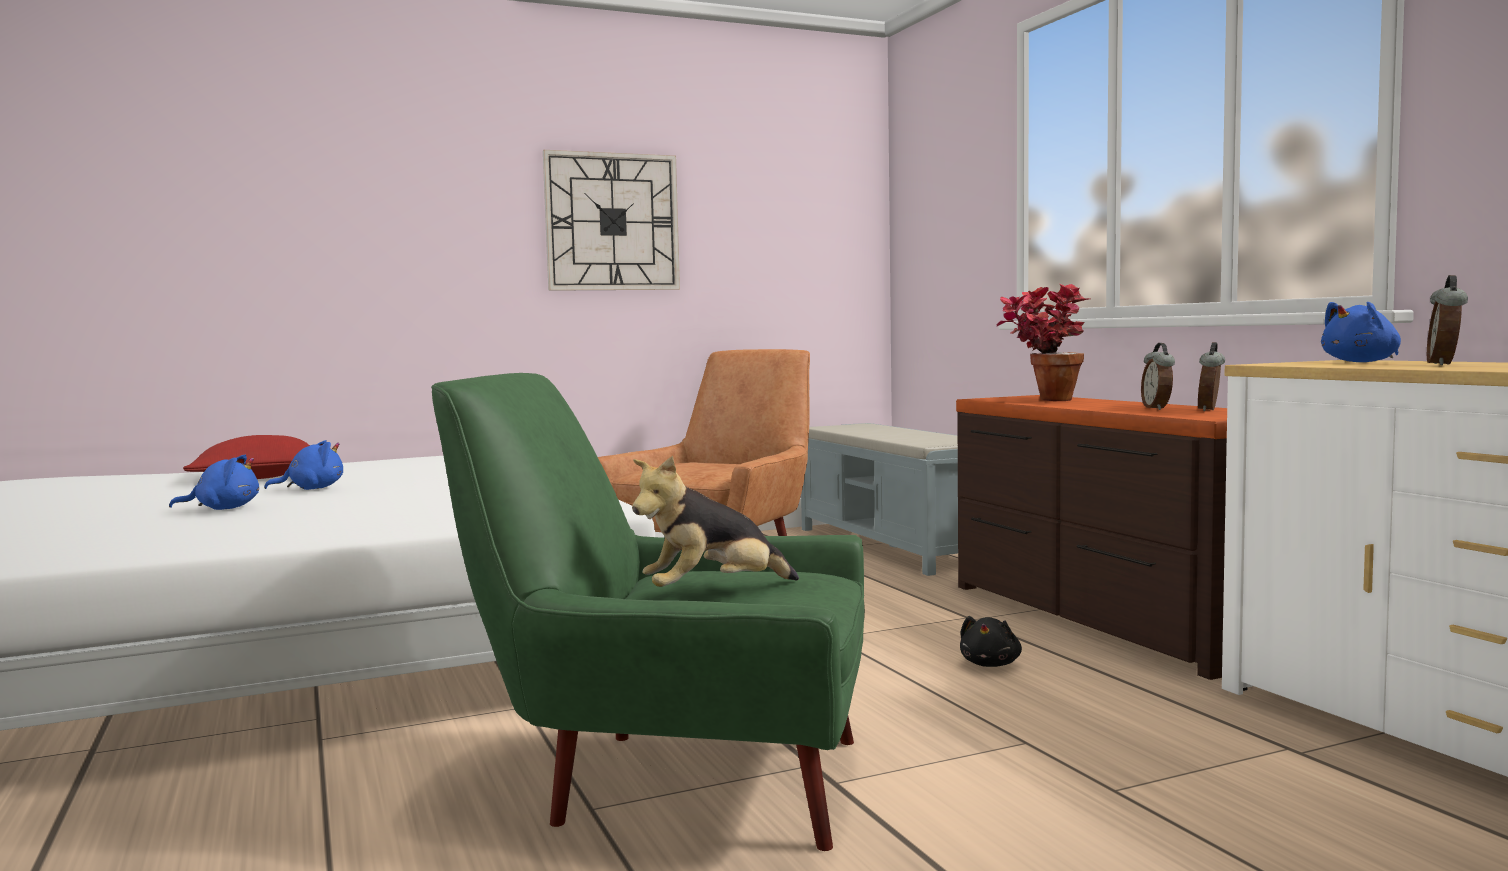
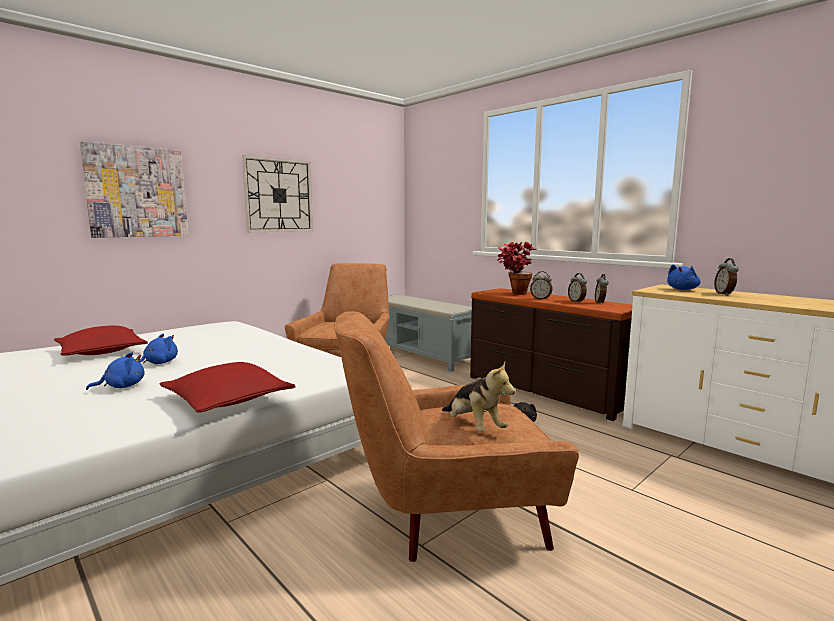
camera: 20 degrees left, 5 degrees up
green armchair [431,373,865,851] -> brown armchair [334,311,579,562]
plush toy [632,456,799,587] -> plush toy turned 75 degrees counterclockwise [442,362,515,432]
none -> picture [80,141,188,238]
none -> red pillow [159,362,296,413]
none -> alarm clock [530,271,553,300]

